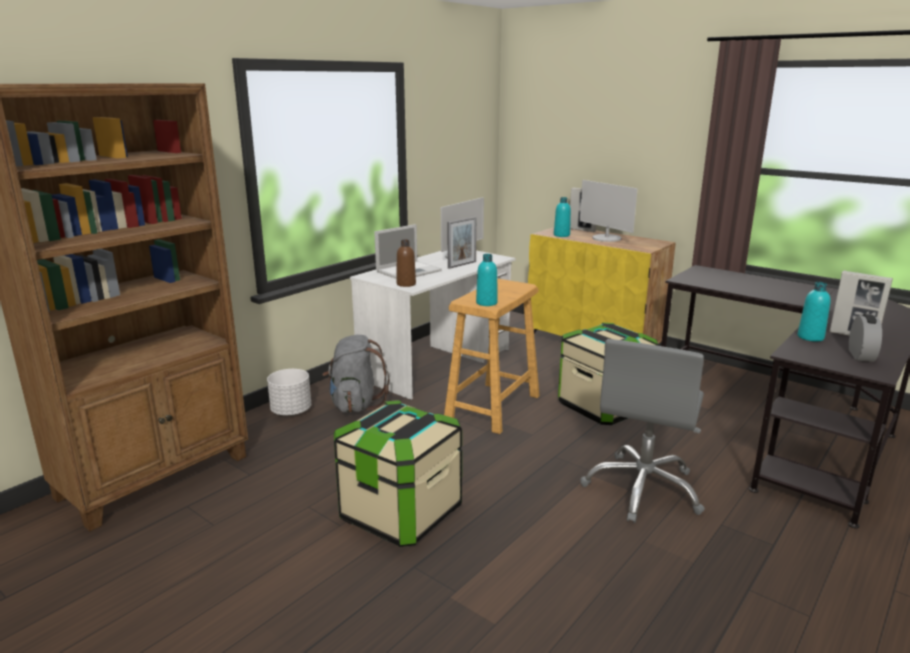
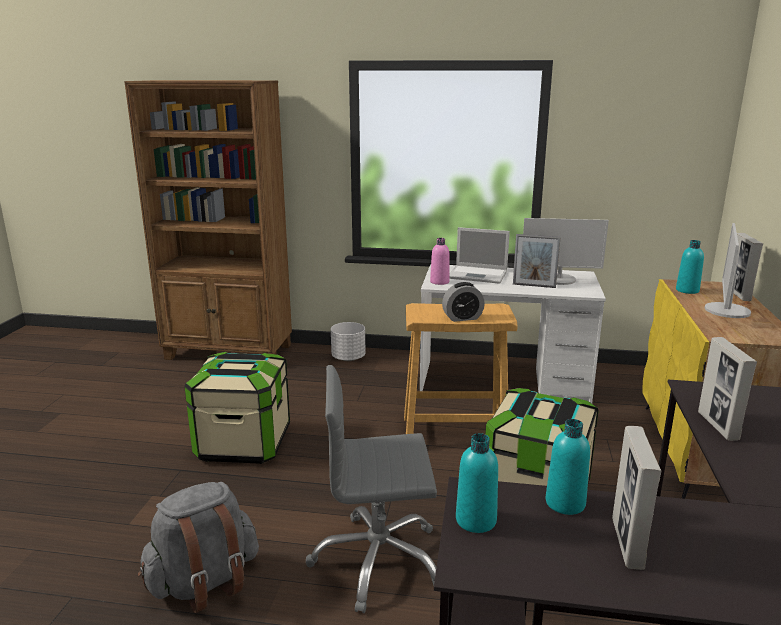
camera: 60 degrees right, 0 degrees up
grey backpack [322,335,389,413] -> grey backpack moved to [138,482,259,613]
brown bottle [397,239,416,287] -> pink bottle [430,238,450,285]
turquoise bottle [476,254,498,306] -> turquoise bottle moved to [456,433,498,533]
alarm clock [849,314,882,362] -> alarm clock moved to [442,282,485,322]
none -> picture frame [698,337,757,441]

